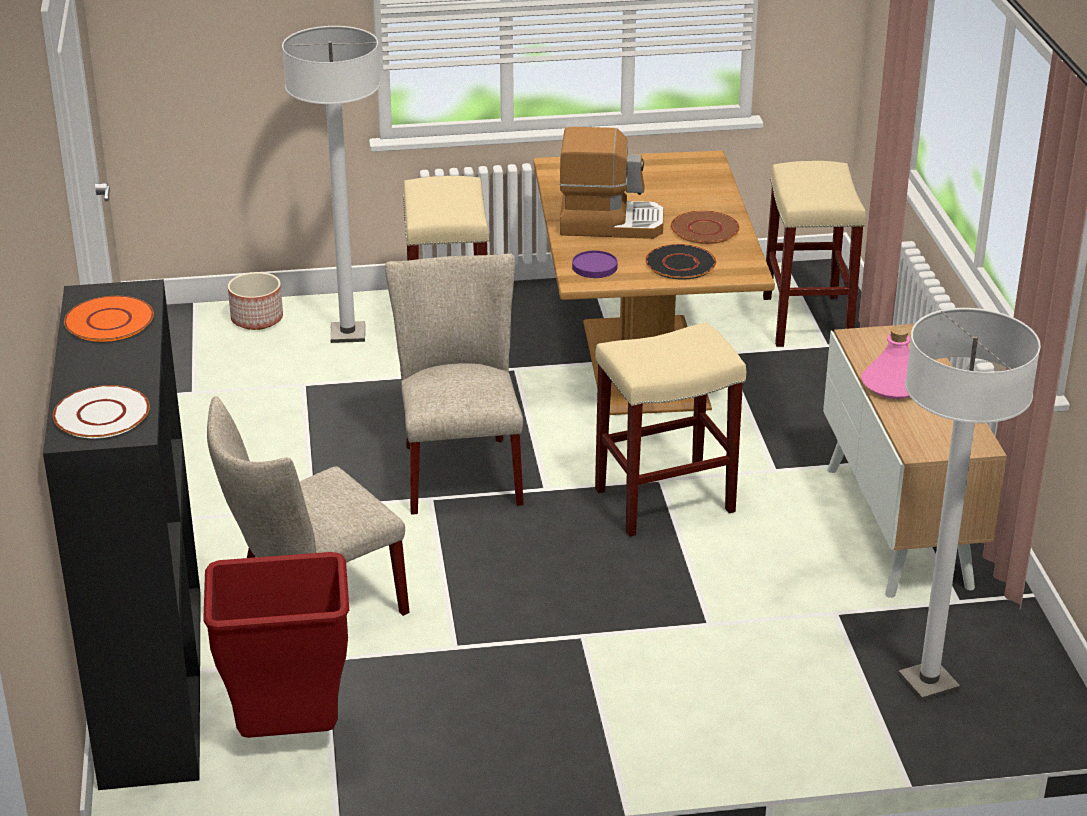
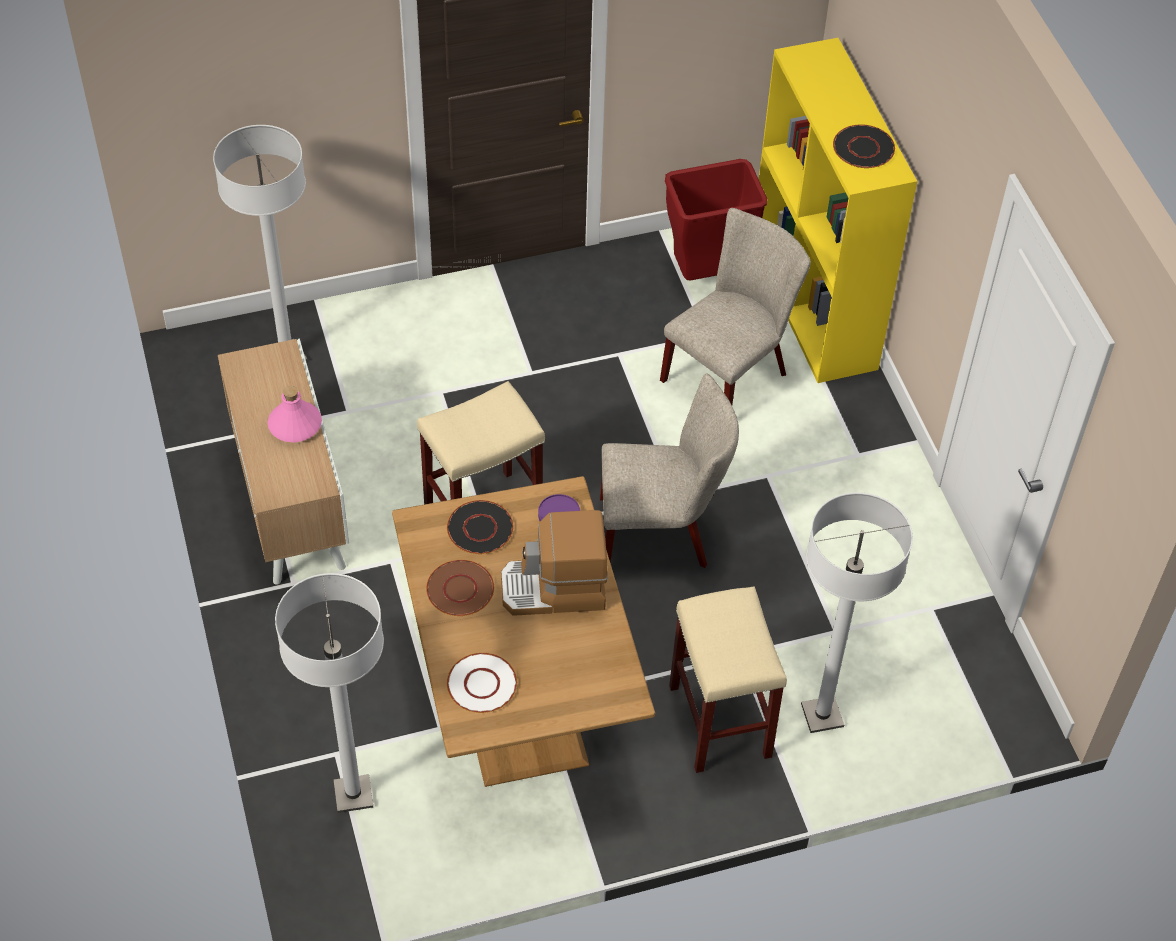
camera: 170 degrees right, 20 degrees up
black bookcase [43,279,201,790] -> yellow bookcase [759,38,917,383]
white plate [53,385,150,438] -> white plate moved to [447,653,517,713]
orange plate [64,296,154,342] -> black plate [833,124,895,168]
planter [228,272,283,330] -> none
beige chair [385,253,524,515] -> beige chair turned 75 degrees counterclockwise [600,374,739,568]
beige stool [763,161,866,347] -> white floor lamp [275,573,384,813]

